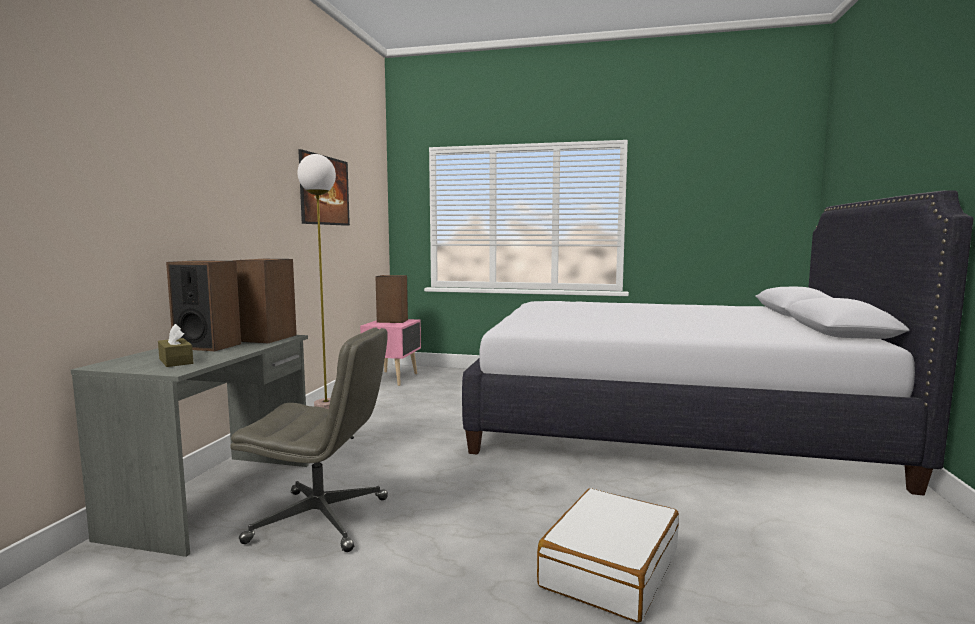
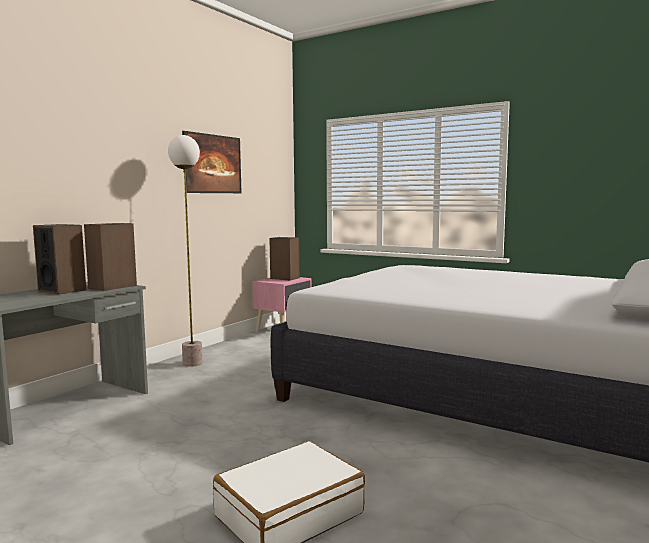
camera: 20 degrees right, 0 degrees up
brown tissue box [158,324,193,367] -> none
grey office chair [230,328,388,552] -> none

